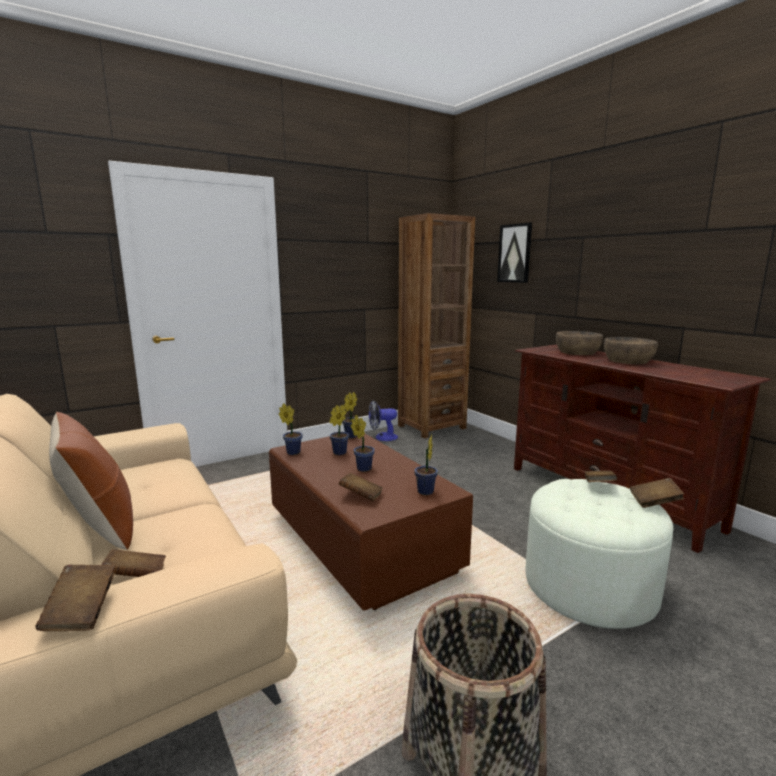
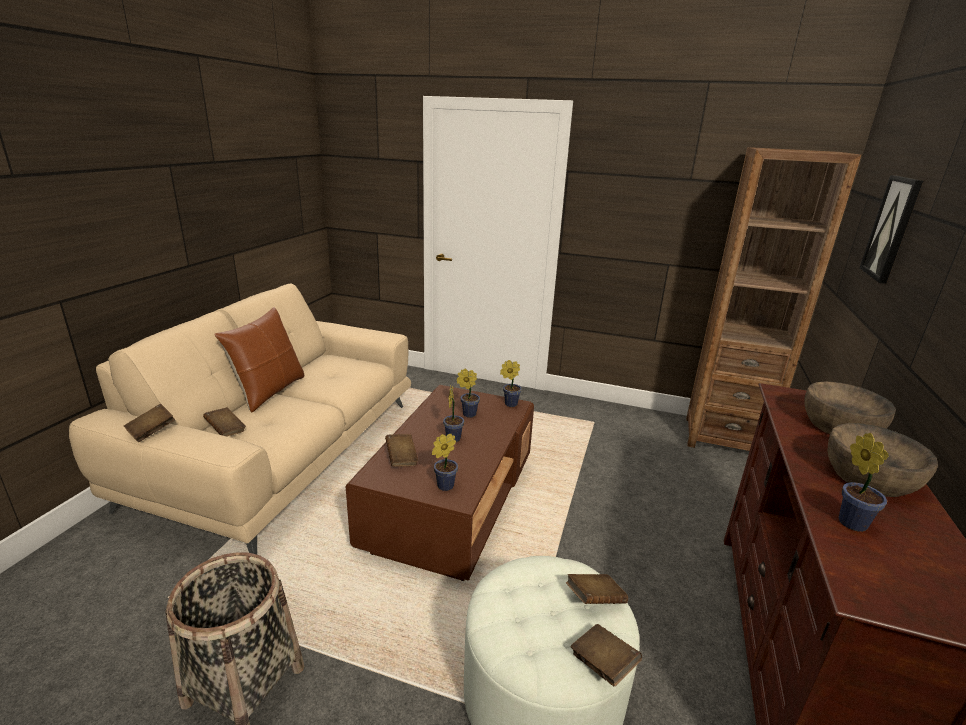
camera: 50 degrees right, 10 degrees up
potted plant [279,403,303,455] -> potted plant moved to [839,433,889,532]
fan [369,400,398,441] -> none

